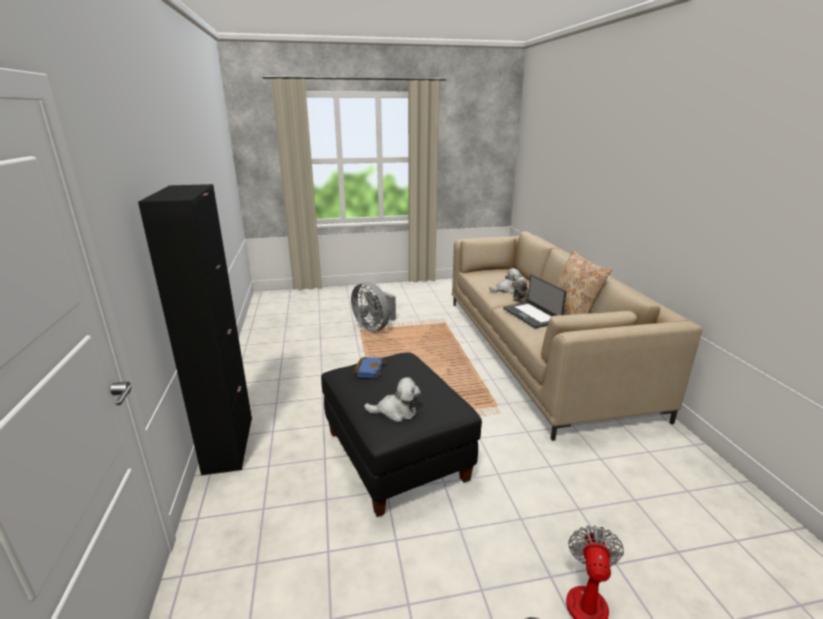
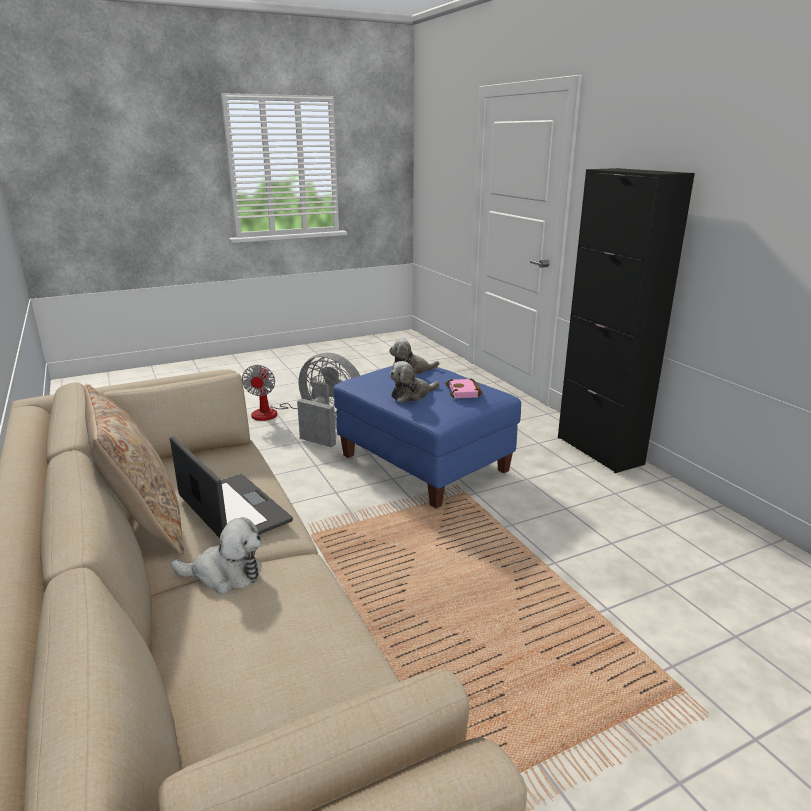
camera: 165 degrees right, 0 degrees up
black ottoman [321,352,482,517] -> blue ottoman [333,366,521,508]
grey fan [351,282,396,332] -> grey fan moved to [297,353,360,447]
blue book [353,357,386,378] -> pink book [445,378,482,398]
plush toy [489,268,522,294] -> plush toy moved to [390,361,439,403]

